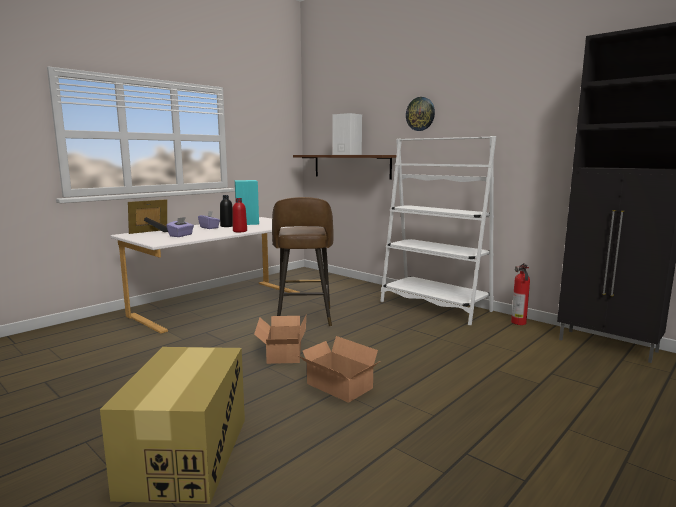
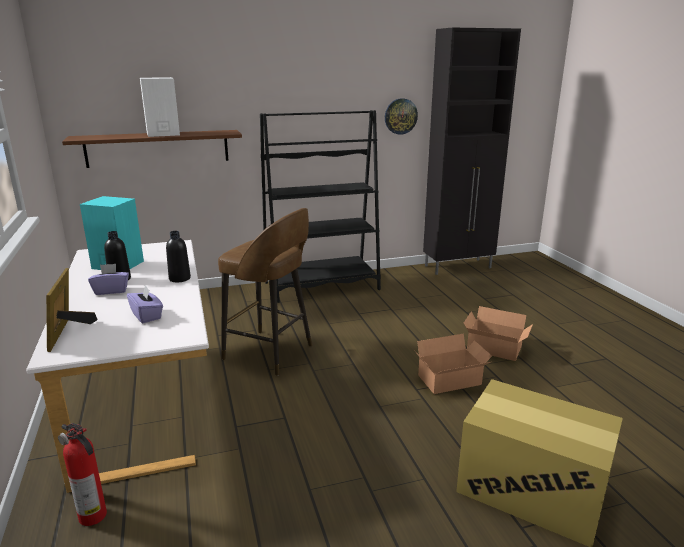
camera: 60 degrees left, 10 degrees up
red bottle [232,198,247,232] -> black bottle [166,231,191,282]
cardboard box [254,315,306,364] -> cardboard box moved to [464,306,533,361]
white bookcase [380,136,496,325] -> black bookcase [260,110,381,303]
wall clock [406,97,435,131] -> wall clock moved to [385,98,418,135]
fire extinguisher [511,263,530,325] -> fire extinguisher moved to [58,423,107,526]

